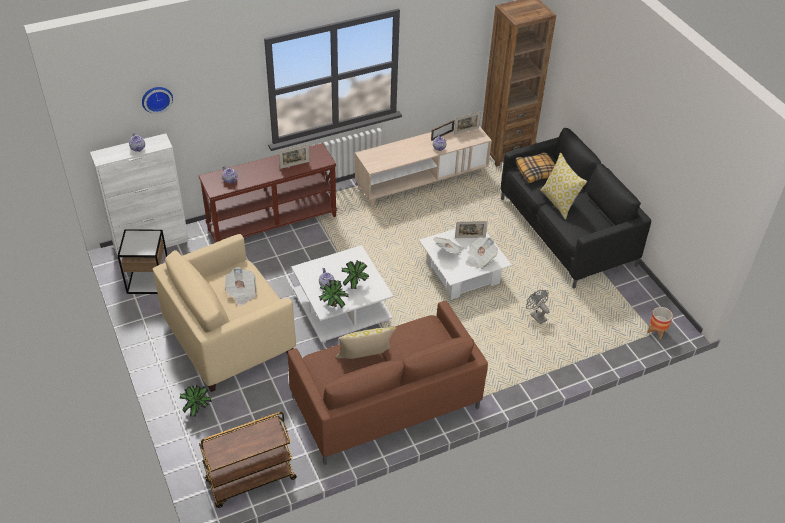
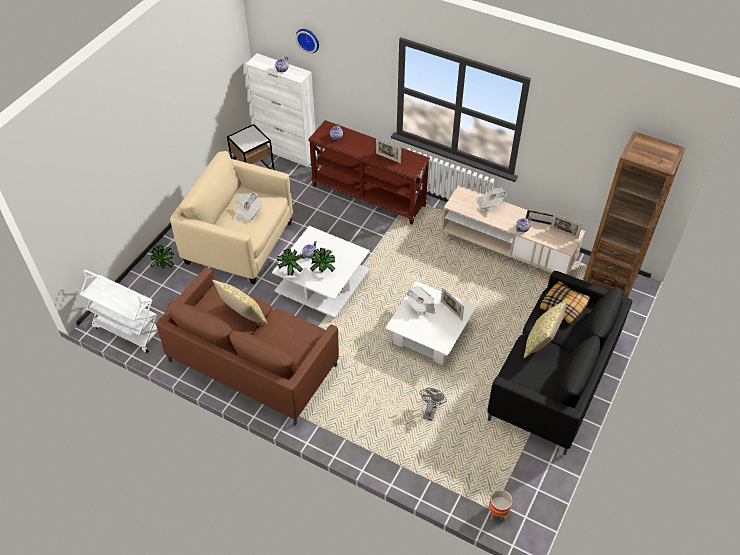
camera: 55 degrees right, 5 degrees up
brown cart [199,412,297,508] -> white cart [80,270,158,353]
newspaper [466,237,498,269] -> newspaper moved to [476,188,507,209]

